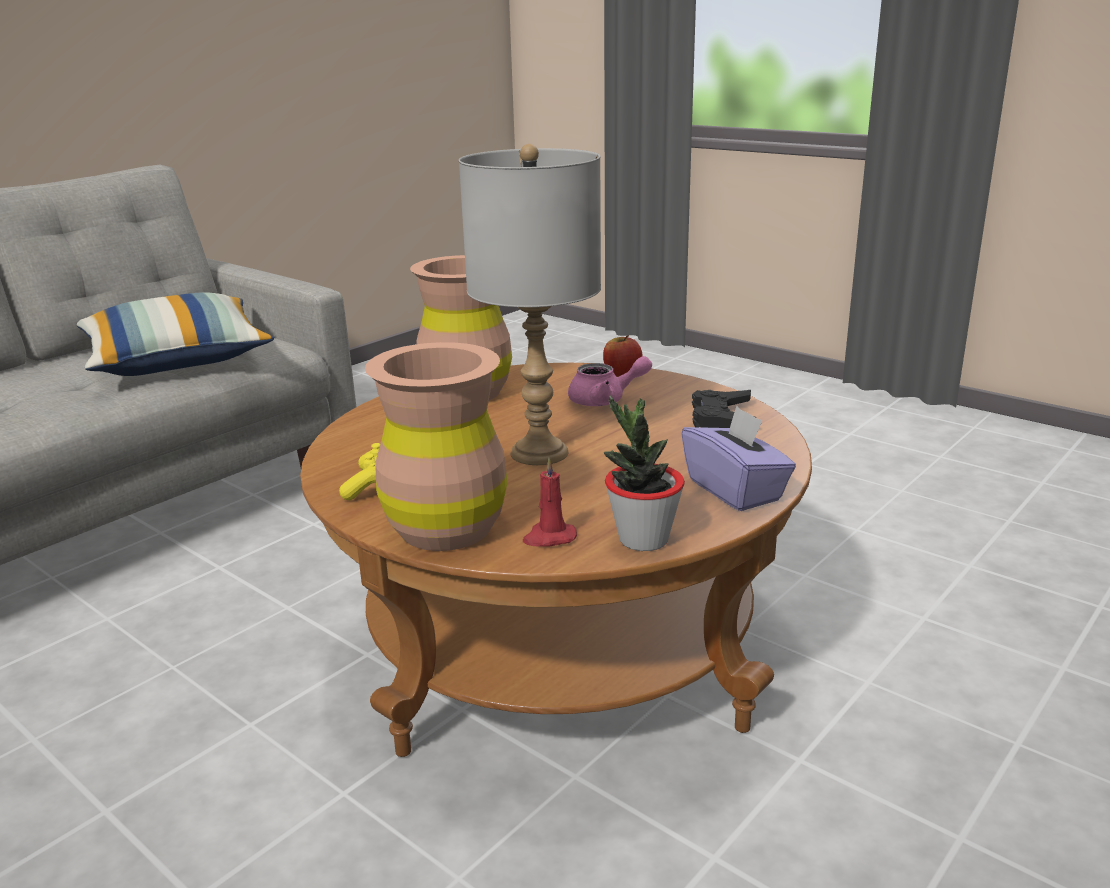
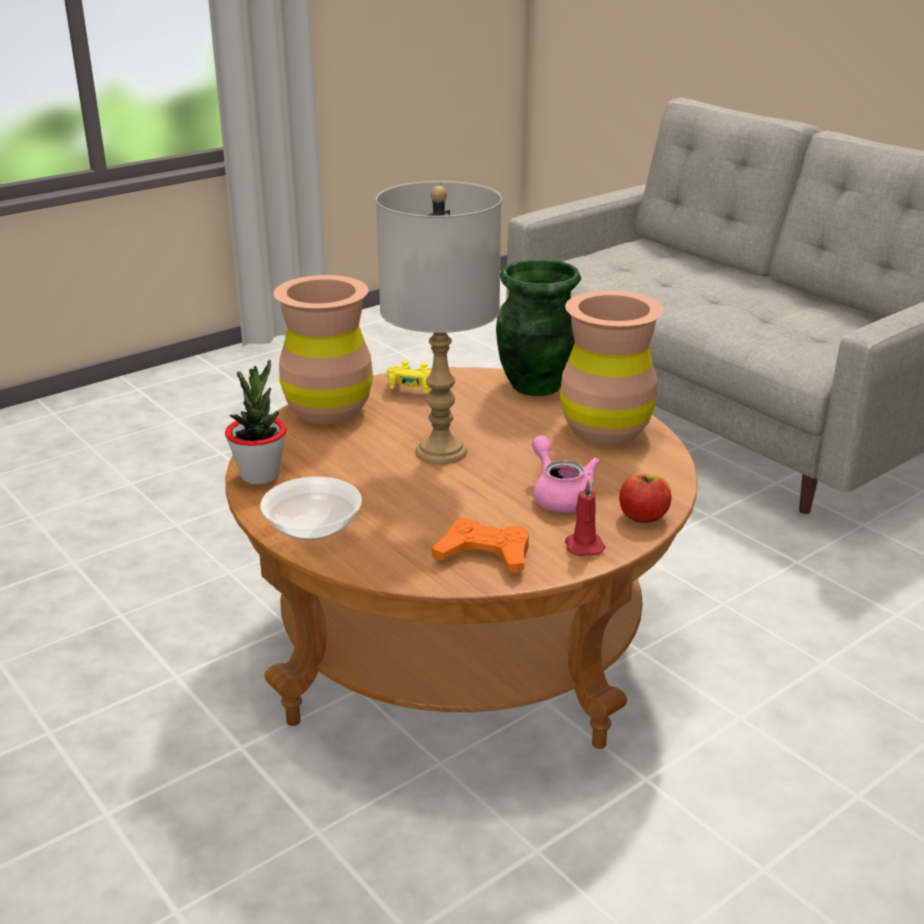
camera: 100 degrees right, 5 degrees up
pillow [77,292,274,376] -> none
red candle [523,457,577,547] -> red candle moved to [565,480,606,556]
pink teapot [568,356,652,406] -> pink teapot turned 150 degrees clockwise [532,435,600,513]
purple tissue box [681,406,796,511] -> bowl [260,477,362,540]
black game controller [692,390,756,428] -> orange game controller [432,518,529,573]
none -> green vase [496,259,581,396]

